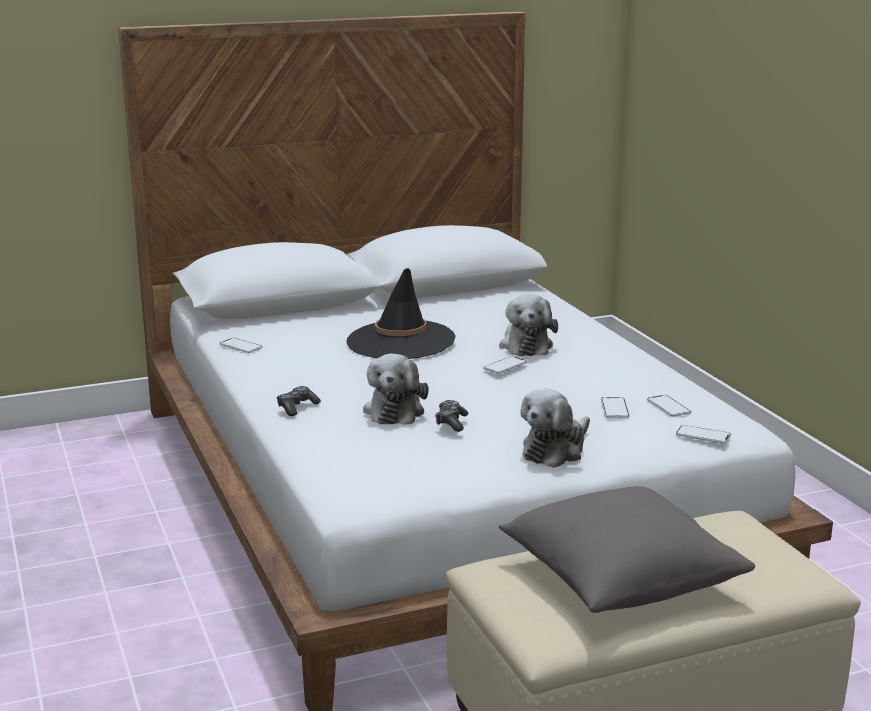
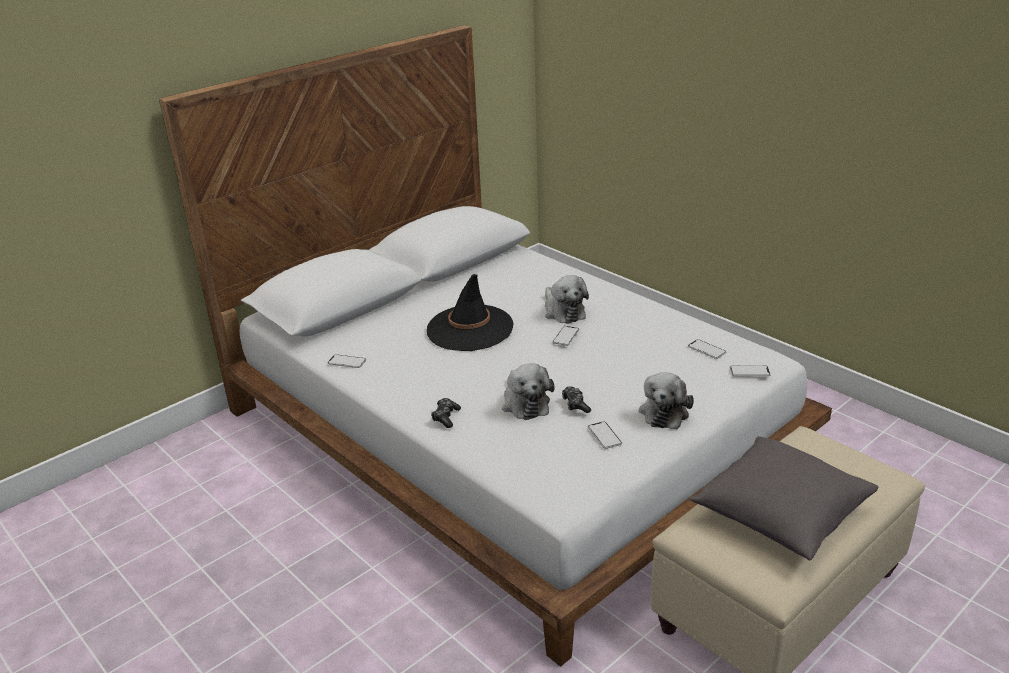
camera: 20 degrees left, 10 degrees up
phone [601,397,630,418] -> phone moved to [588,421,622,449]

